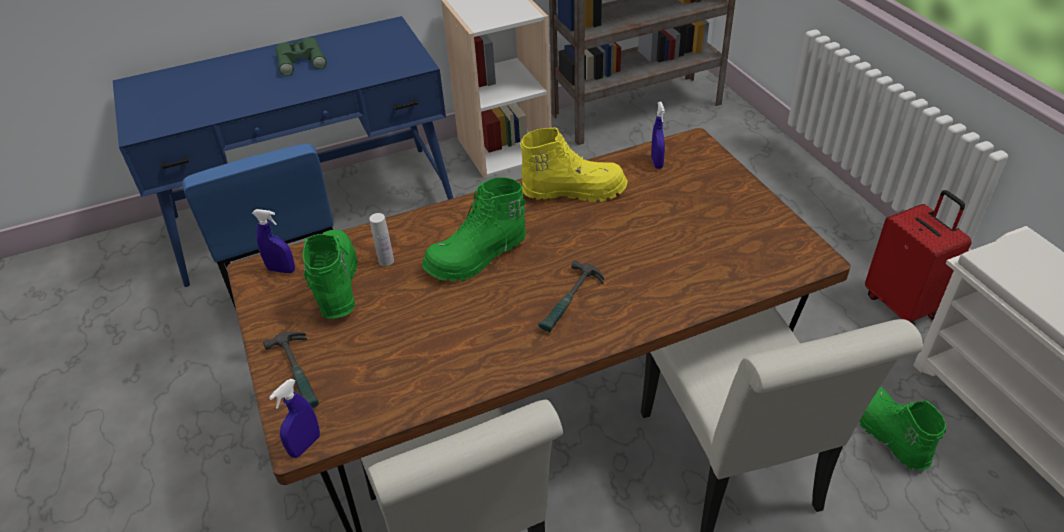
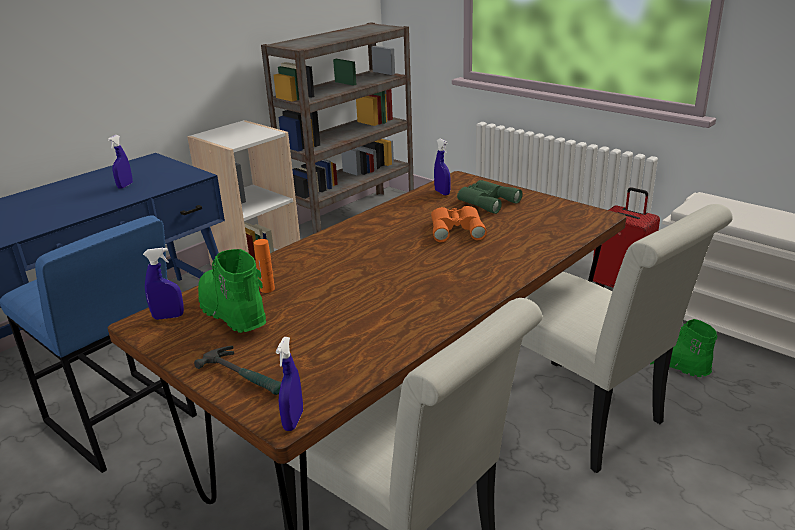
camera: 25 degrees left, 15 degrees down
green binoculars [275,38,327,76] -> green binoculars moved to [457,180,523,214]
white bottle [369,213,394,266] -> orange bottle [254,239,275,293]
green boot [422,177,526,281] -> none
yellow boot [520,127,628,202] -> none
hammer [538,260,604,332] -> none
none -> blue spray bottle [108,135,133,189]
none -> orange binoculars [431,206,487,242]

